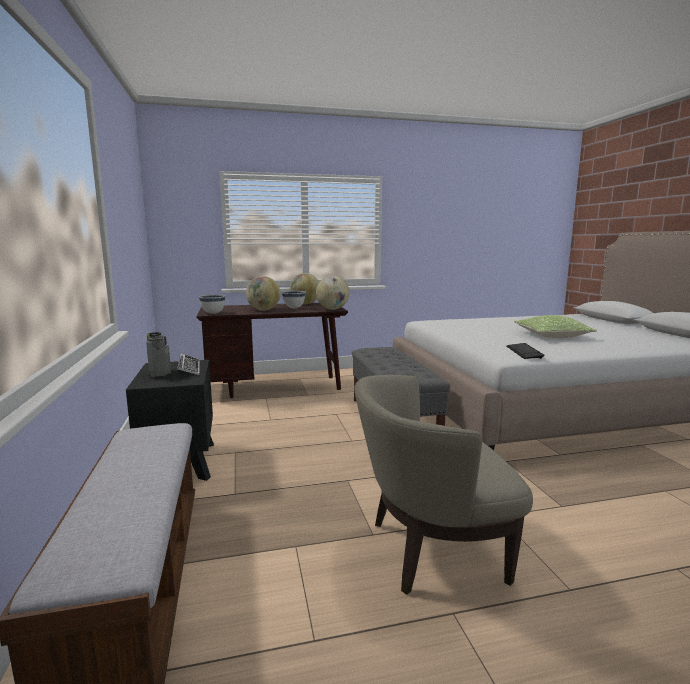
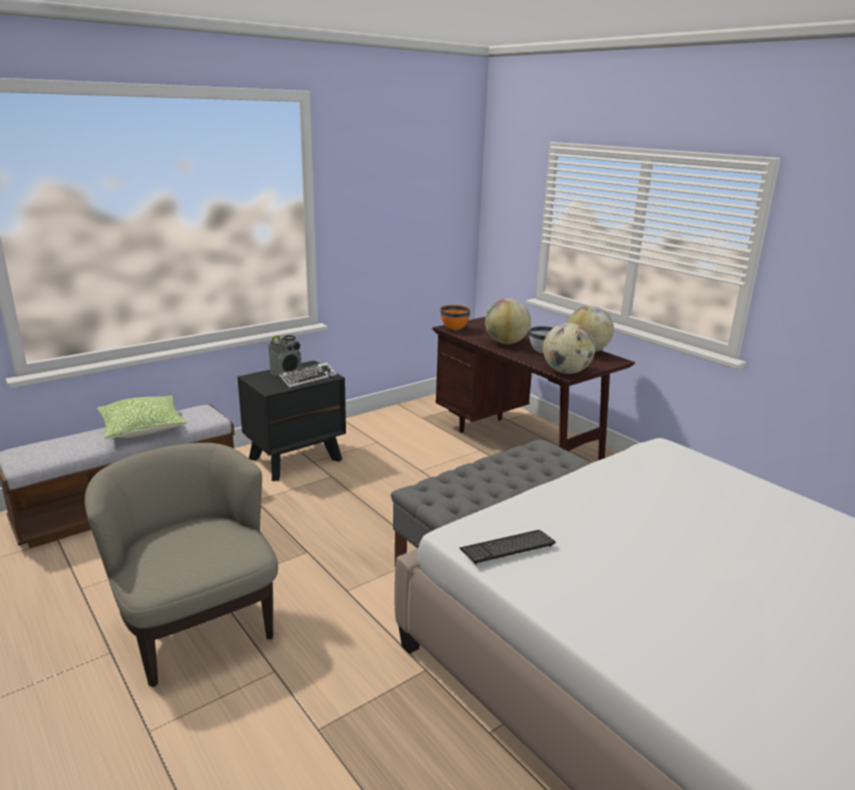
camera: 65 degrees right, 10 degrees up
white bowl [199,295,225,314] -> orange bowl [440,305,471,330]
pillow [514,315,597,338] -> pillow moved to [97,396,187,439]

